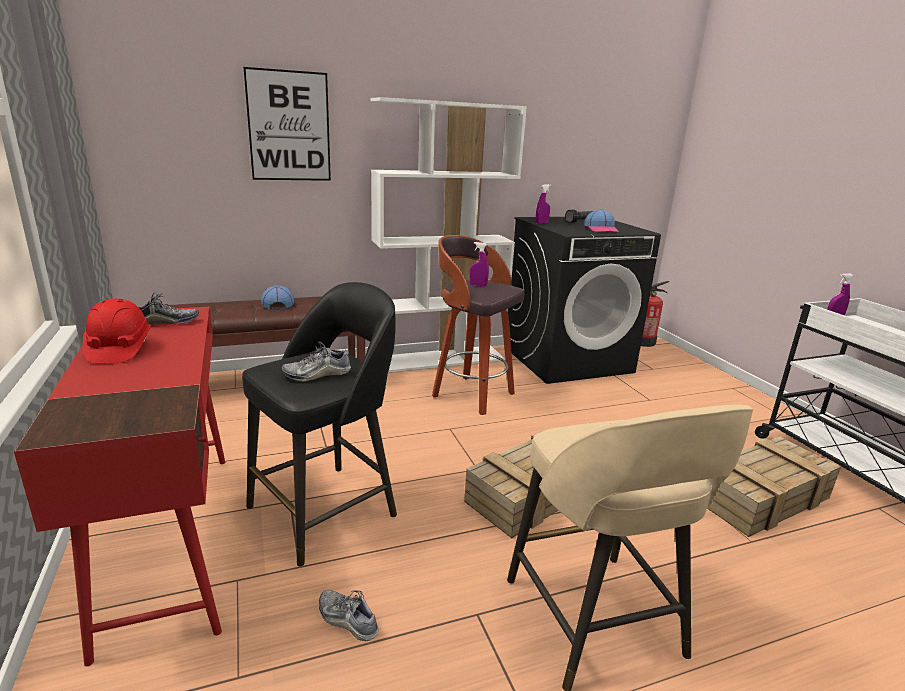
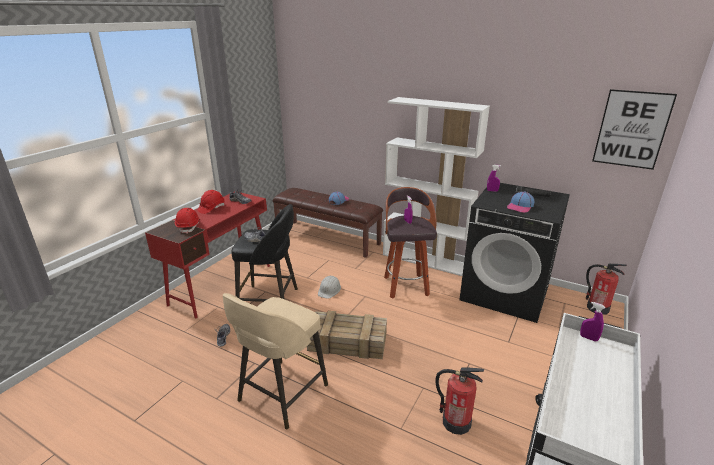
camera: 50 degrees right, 5 degrees up
picture [243,67,331,181] -> picture moved to [592,89,677,170]
crate [707,437,841,537] -> fire extinguisher [435,368,484,435]
none -> red hard hat [175,208,200,234]
none -> white hard hat [318,276,341,299]

